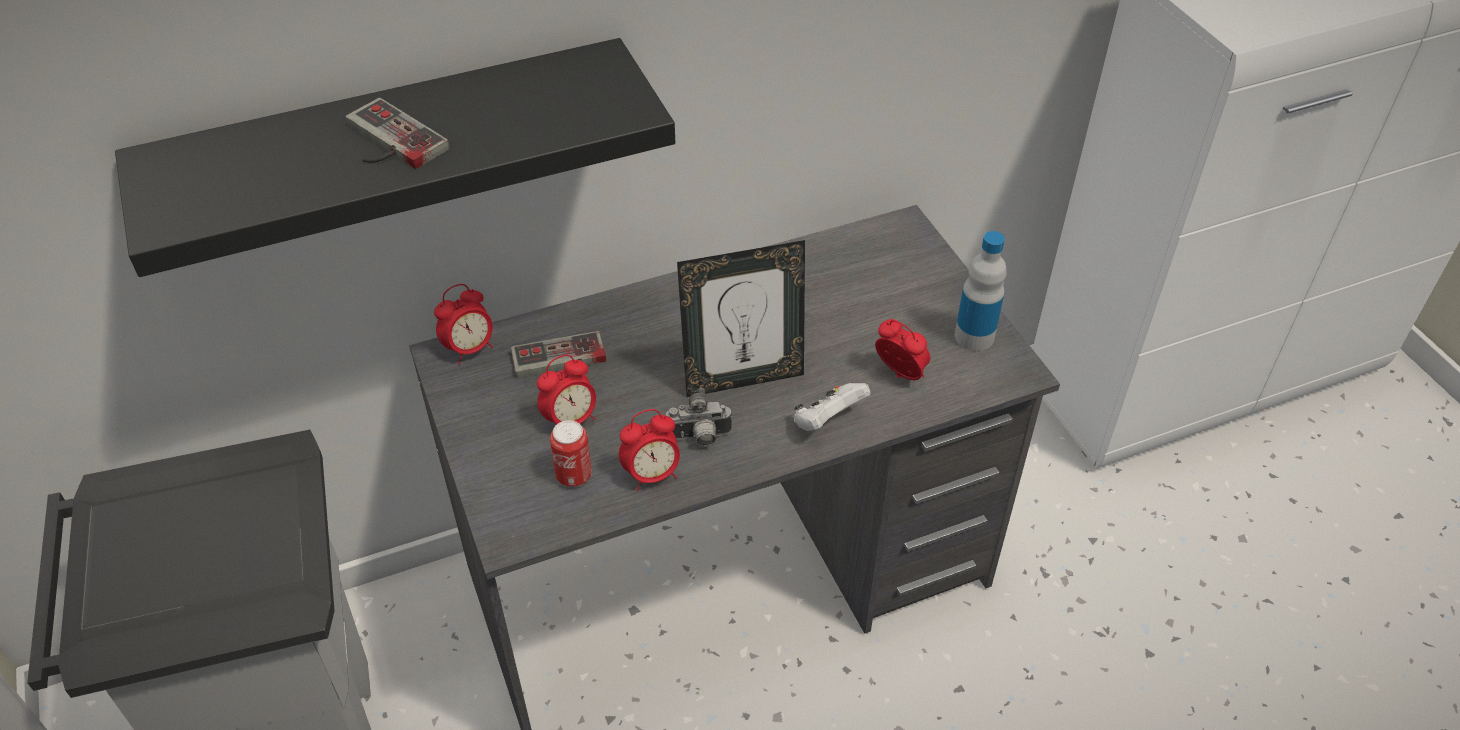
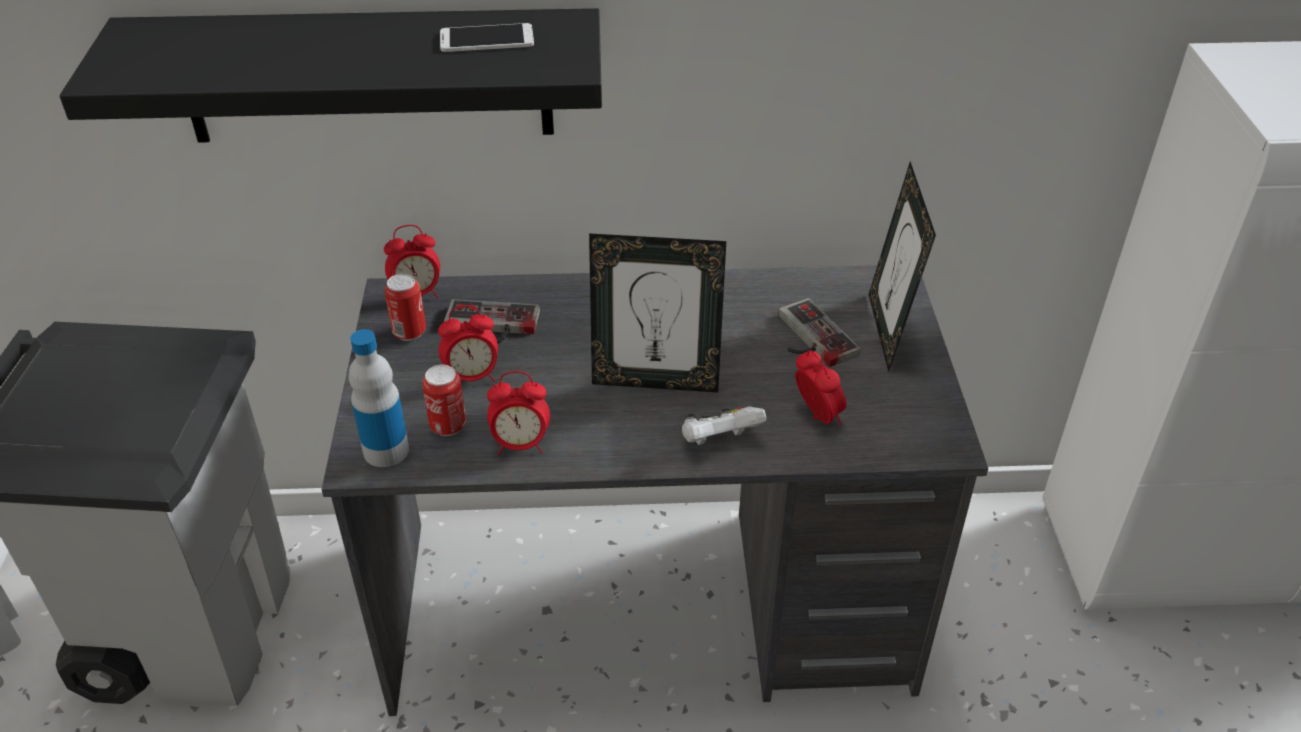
camera: 20 degrees right, 5 degrees down
game controller [346,98,450,169] -> game controller moved to [779,298,860,367]
camera [665,388,732,446] -> none
bottle [955,231,1007,351] -> bottle moved to [349,329,409,467]
none -> can [384,273,426,341]
none -> phone [440,23,534,52]
none -> picture frame [869,161,936,372]

